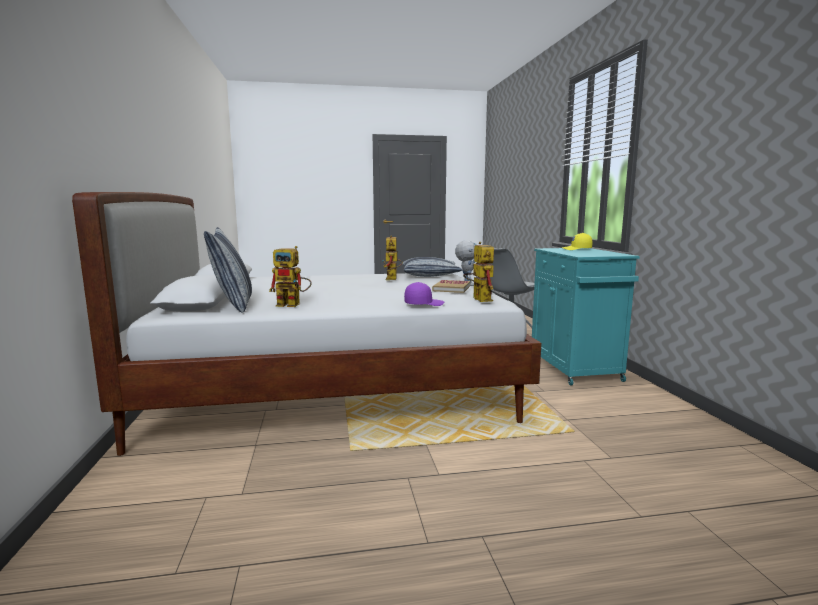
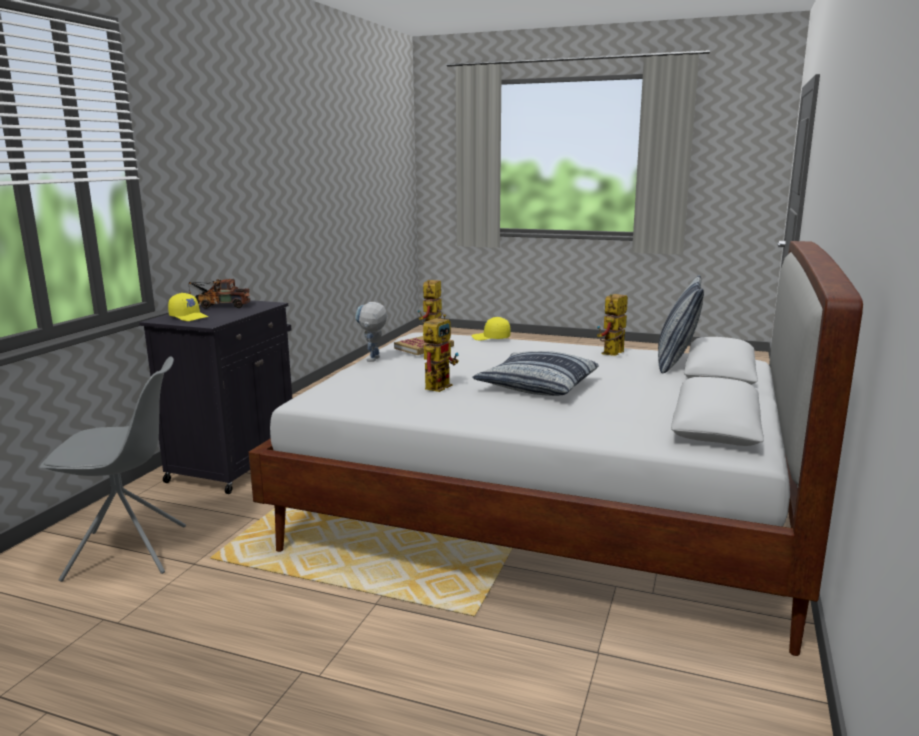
camera: 150 degrees left, 5 degrees up
toy robot [269,246,312,307] -> toy robot turned 90 degrees counterclockwise [597,294,628,356]
pillow [403,257,462,277] -> pillow moved to [473,351,599,396]
purple cap [404,282,444,306] -> yellow cap [472,317,511,340]
turquoise cabinet [532,248,640,386] -> black cabinet [139,300,292,494]
none -> toy truck [188,279,250,309]

